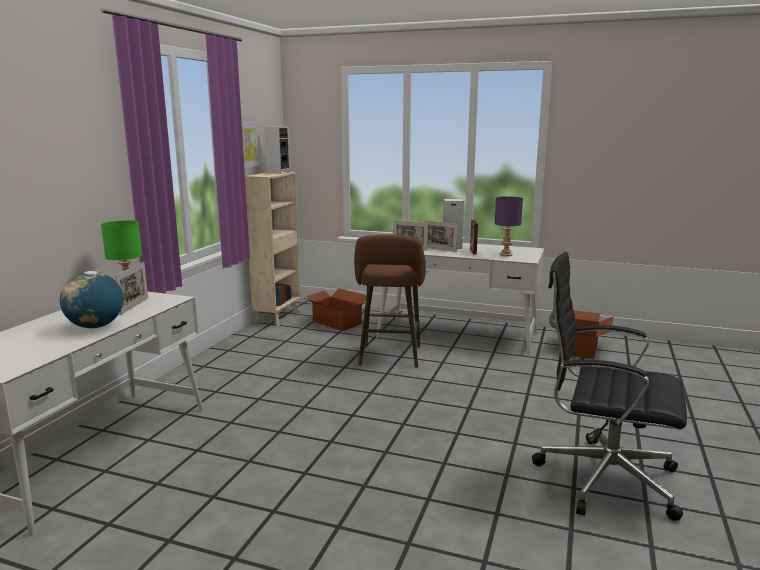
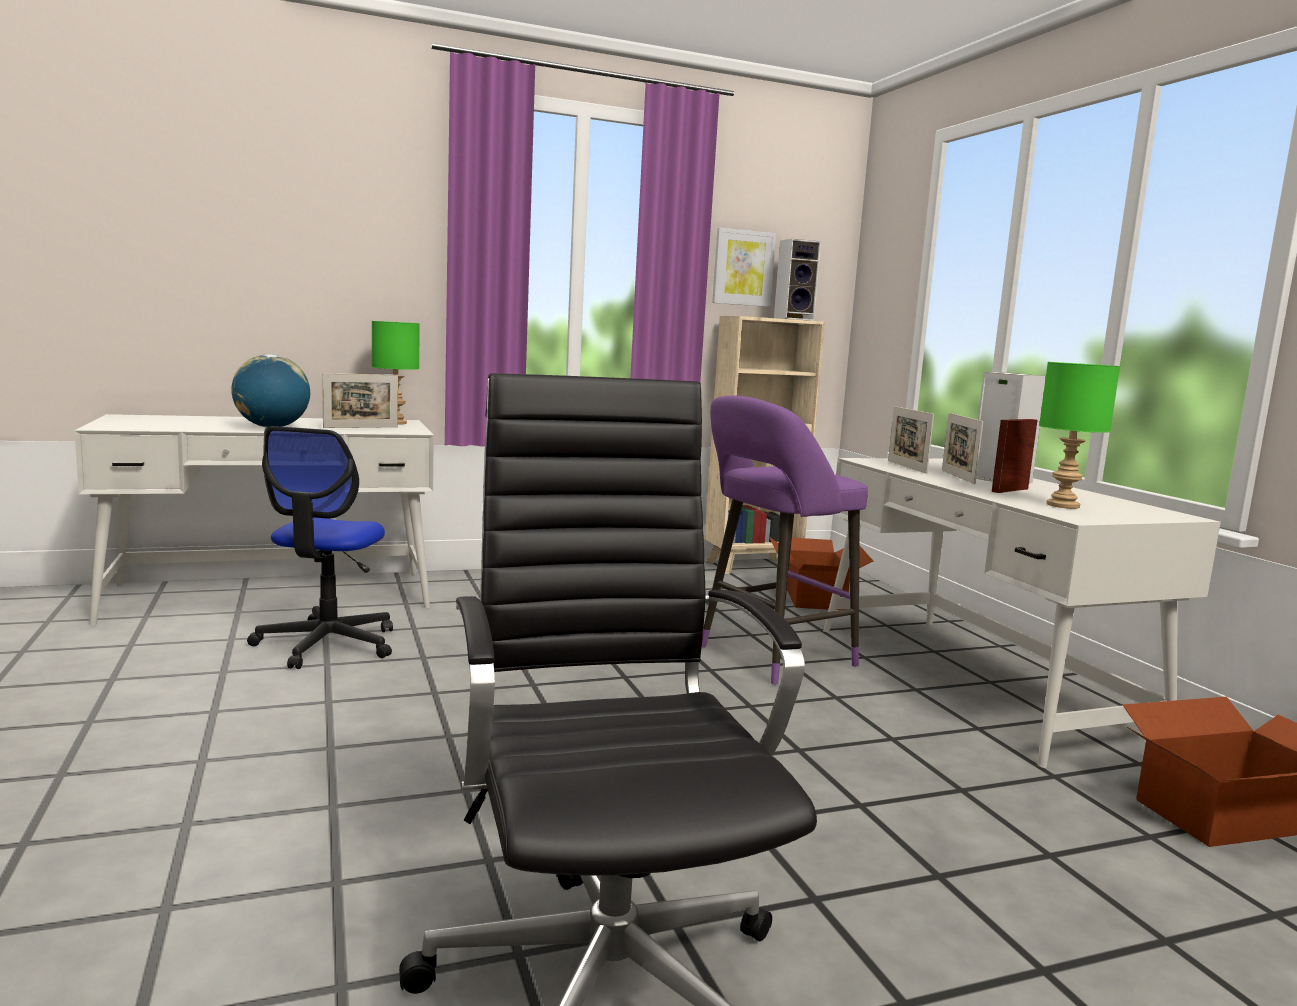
camera: 50 degrees right, 5 degrees down
brown stool [354,235,426,368] -> purple stool [702,395,868,684]
purple table lamp [495,196,523,256] -> green table lamp [1039,362,1120,509]
none -> office chair [247,426,393,669]

